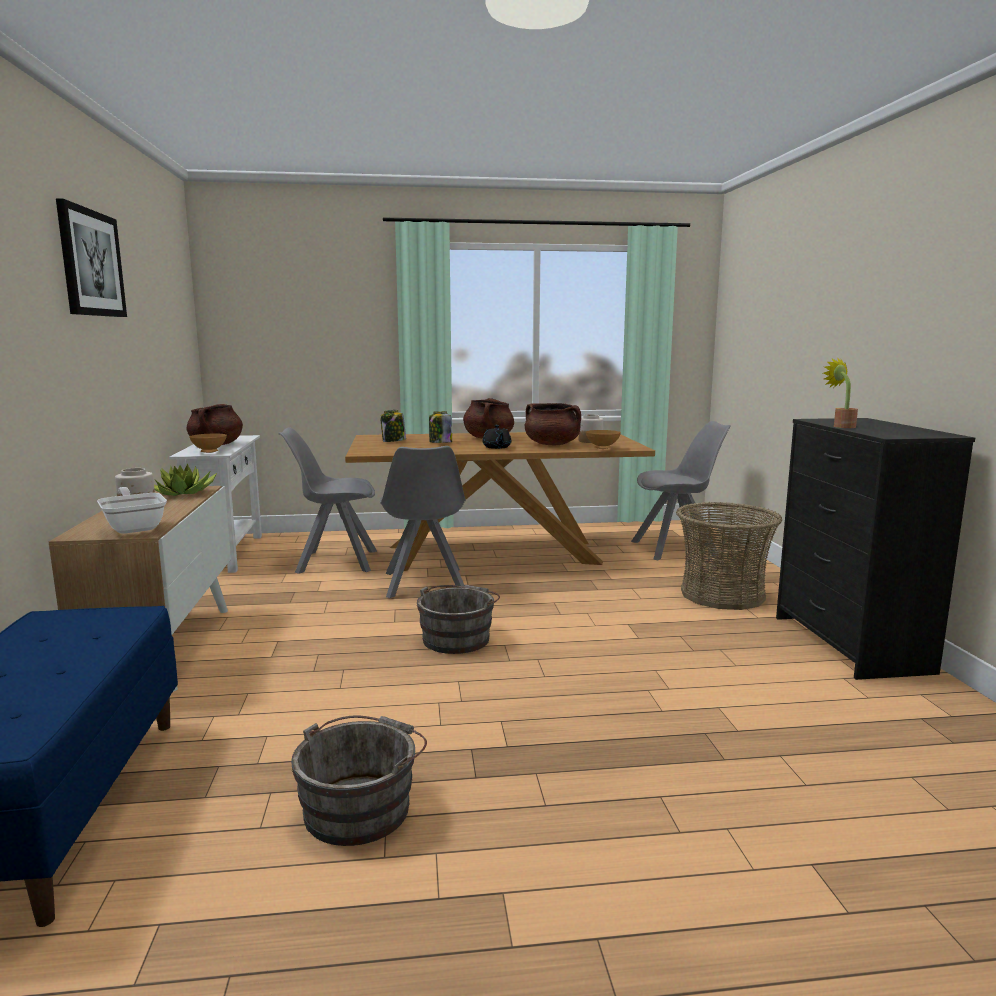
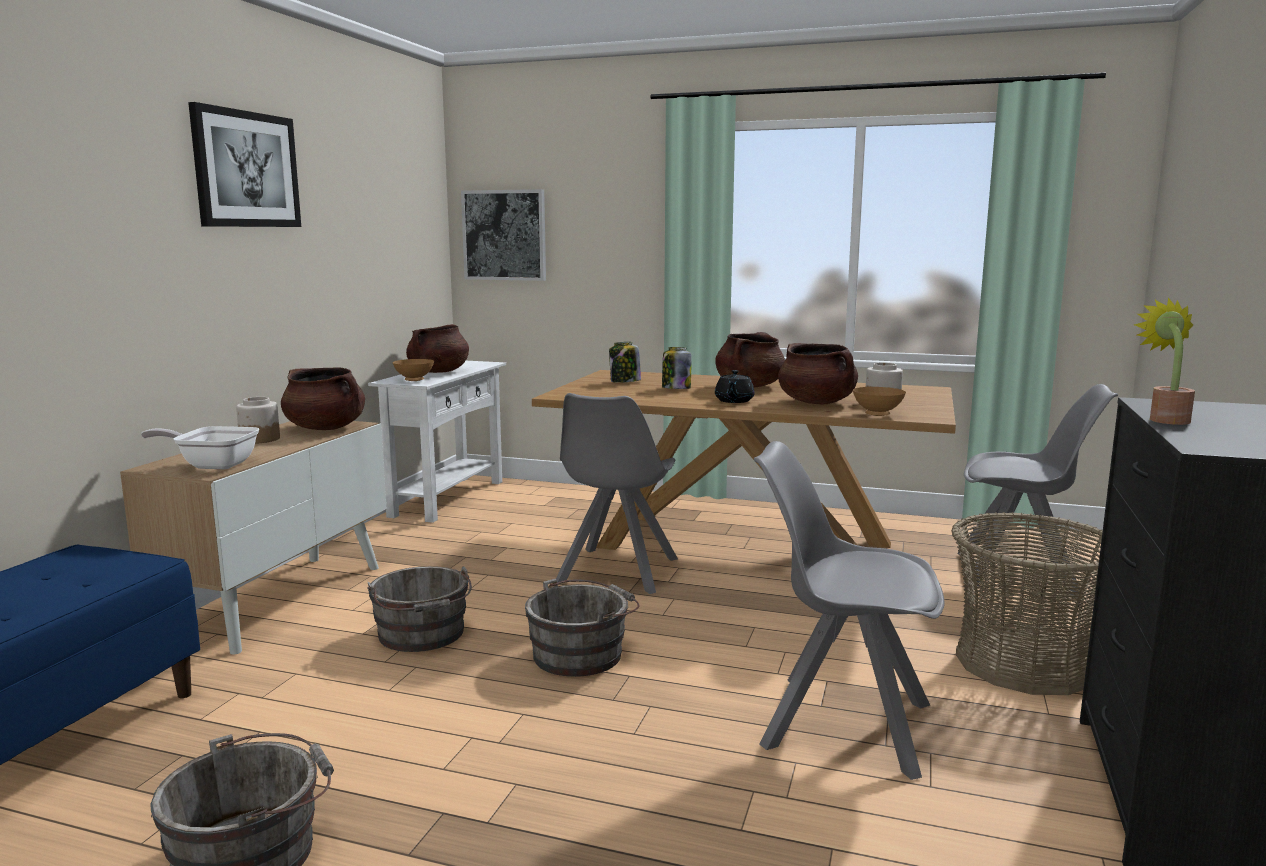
camera: 25 degrees right, 0 degrees up
frying pan [97,487,167,534] -> frying pan turned 75 degrees counterclockwise [141,426,259,469]
potted plant [154,463,217,496] -> brown cooking pot [281,367,365,430]
grey chair [278,428,377,574] -> grey chair moved to [754,441,945,780]
none -> grey bucket [367,566,472,652]
none -> picture [461,189,546,281]

